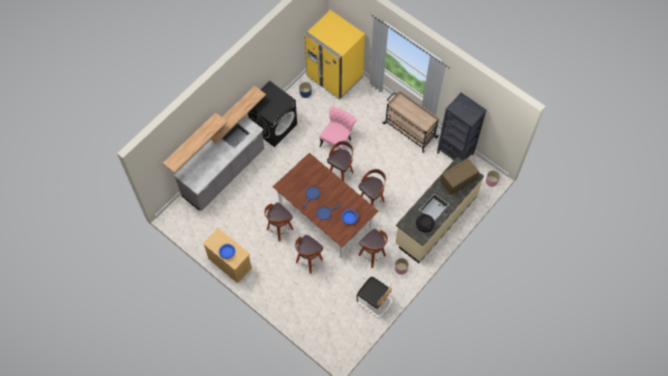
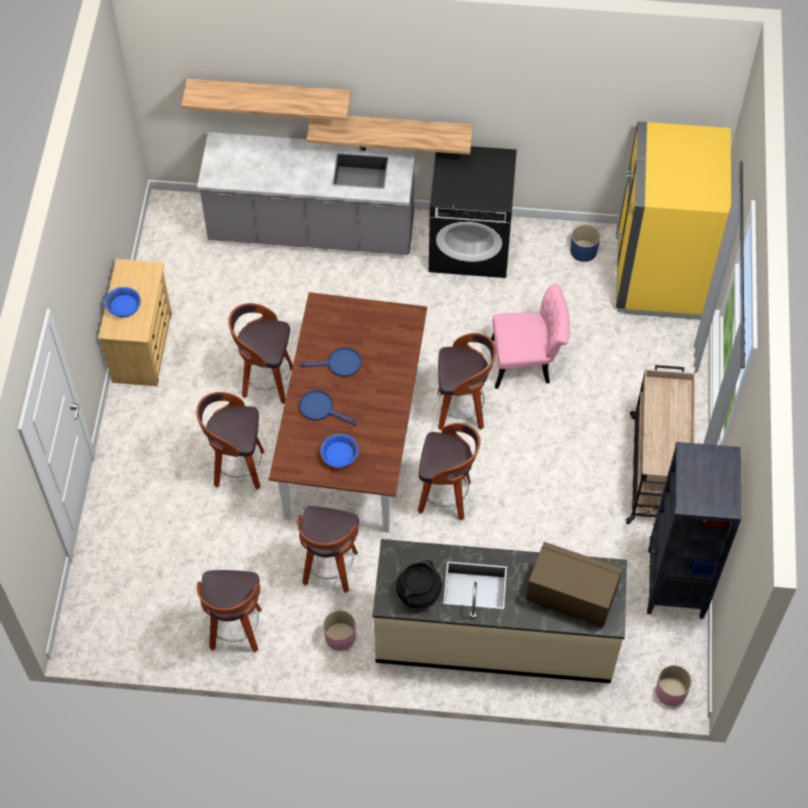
camera: 55 degrees right, 5 degrees down
chair [356,277,393,318] -> stool [197,570,262,652]

